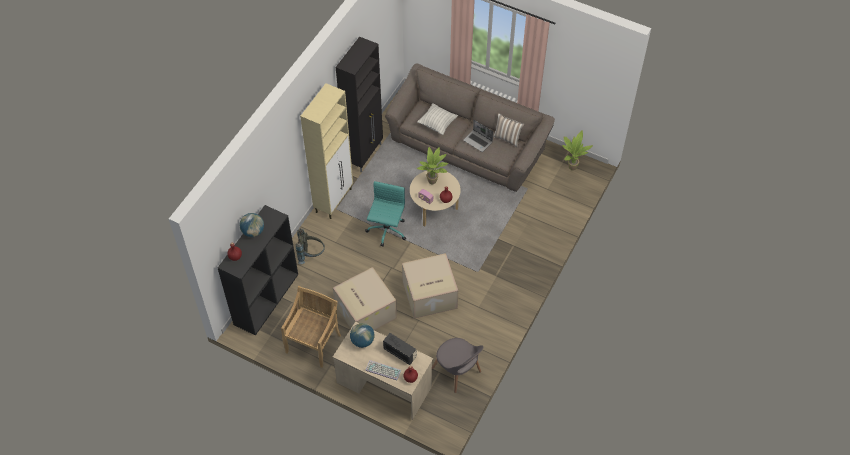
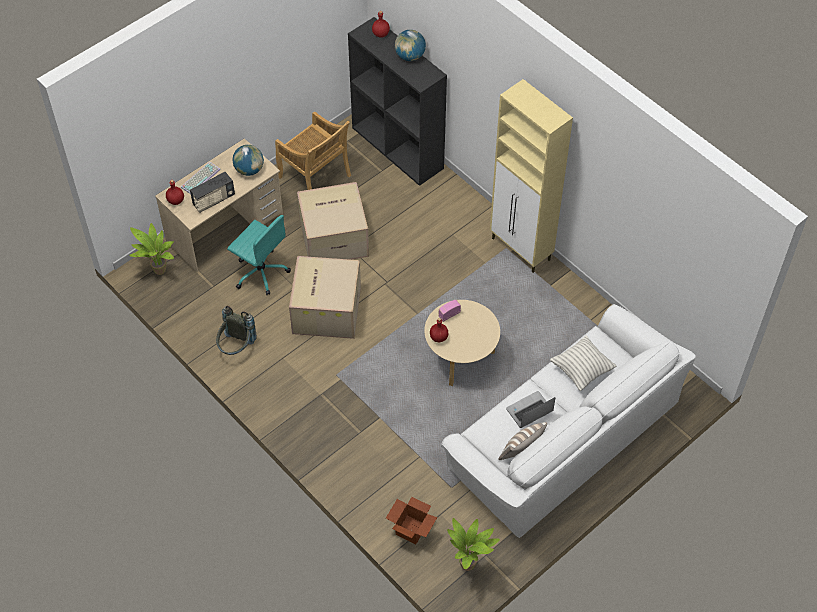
camera: 110 degrees right, 0 degrees up
grey backpack [296,228,325,264] -> grey backpack moved to [216,306,257,355]
black cabinet [336,36,383,173] -> none
turquoise office chair [365,181,406,246] -> turquoise office chair moved to [227,215,291,295]
brown sofa [385,63,555,192] -> white sofa [441,304,696,538]
potted plant [417,147,449,184] -> potted plant moved to [129,223,174,275]
grey chair [432,338,484,393] -> none
none -> cardboard box [386,497,437,544]

